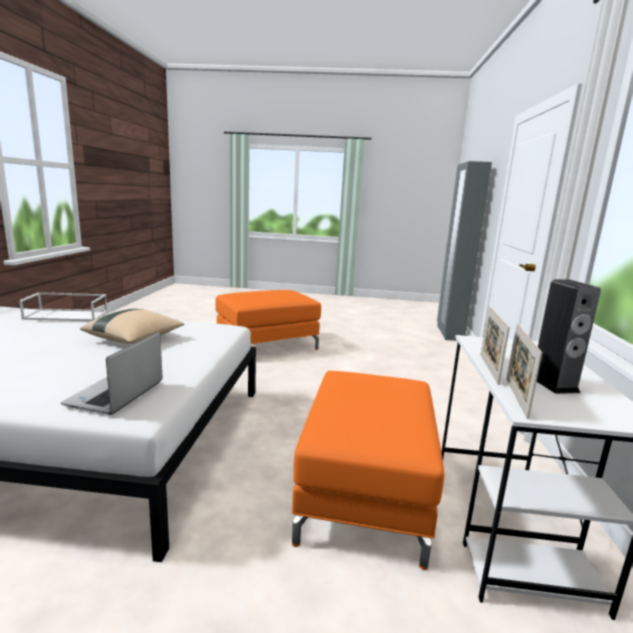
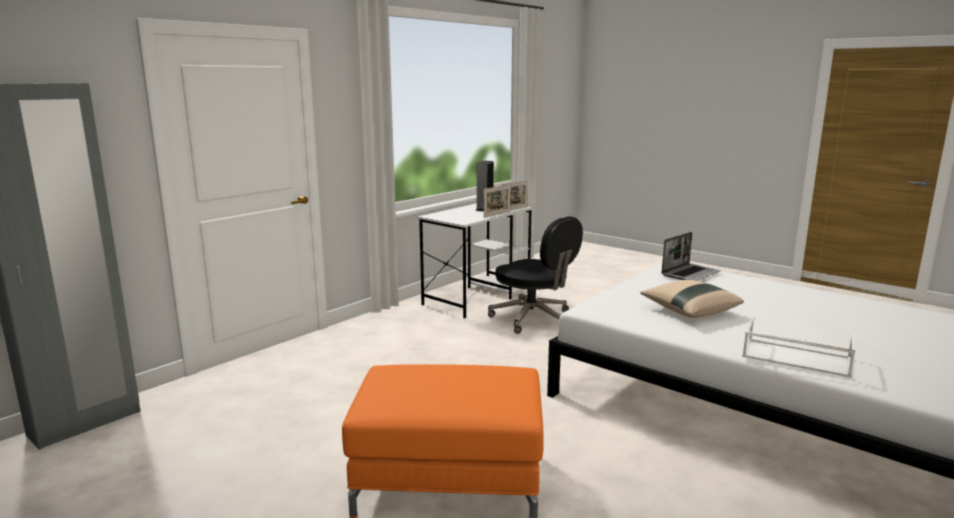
camera: 145 degrees left, 0 degrees up
orange ottoman [292,371,444,570] -> black office chair [488,216,583,334]

